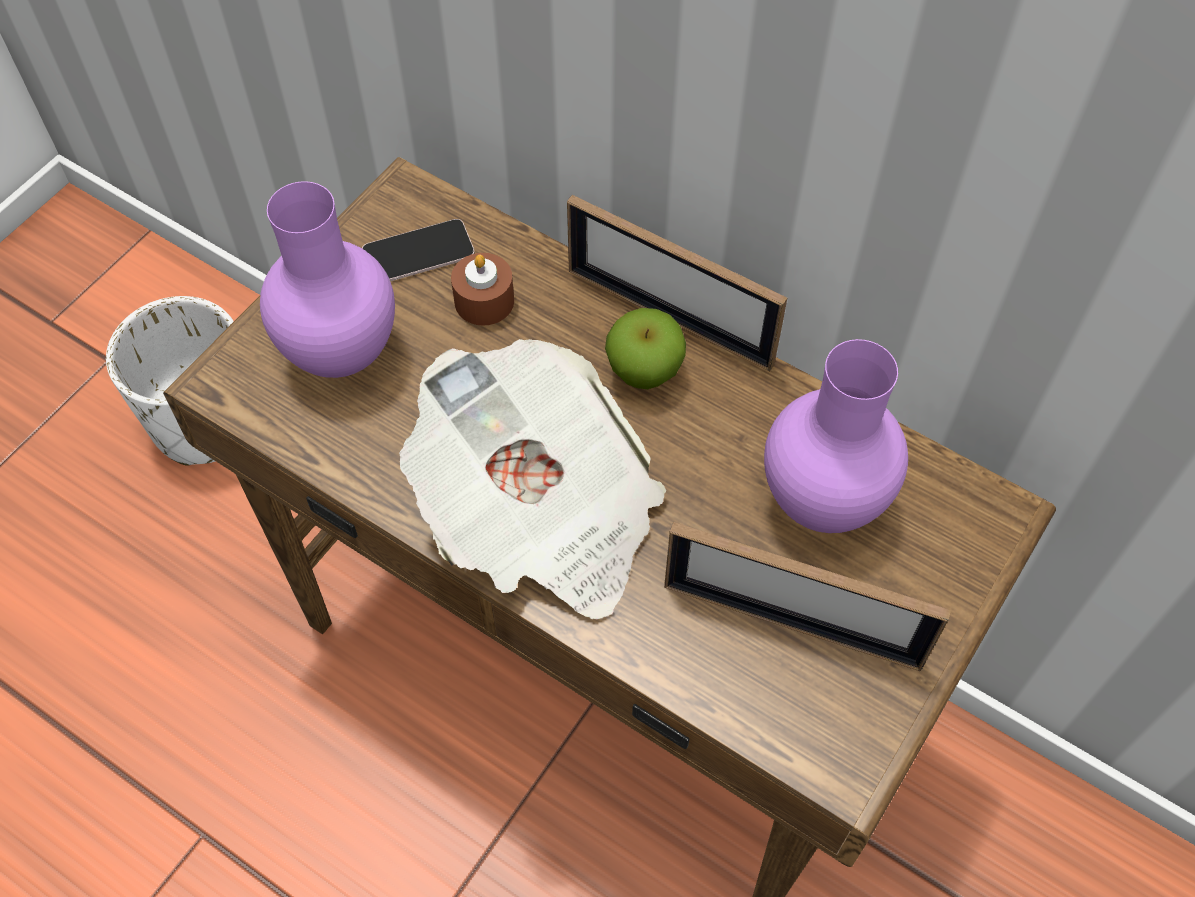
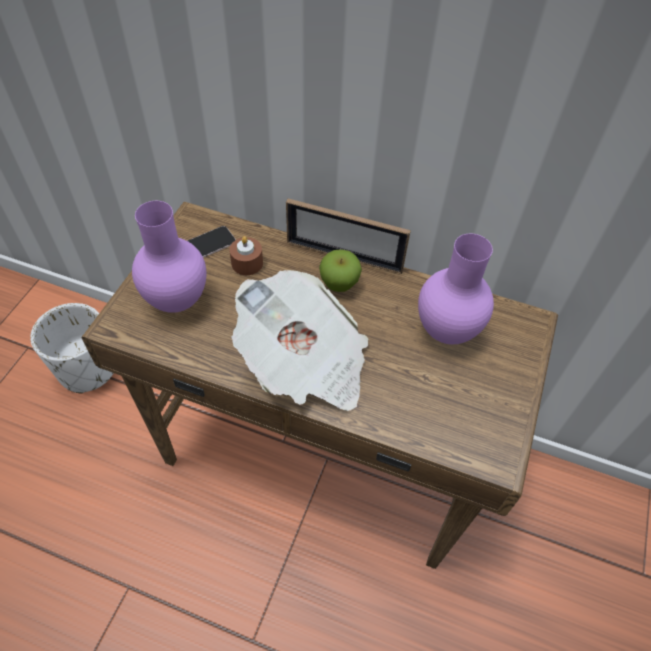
camera: 15 degrees left, 5 degrees down
picture frame [664,522,951,671] -> none

